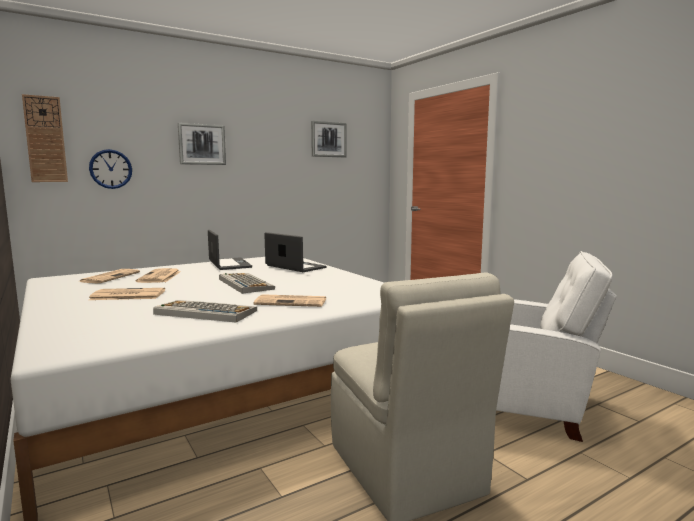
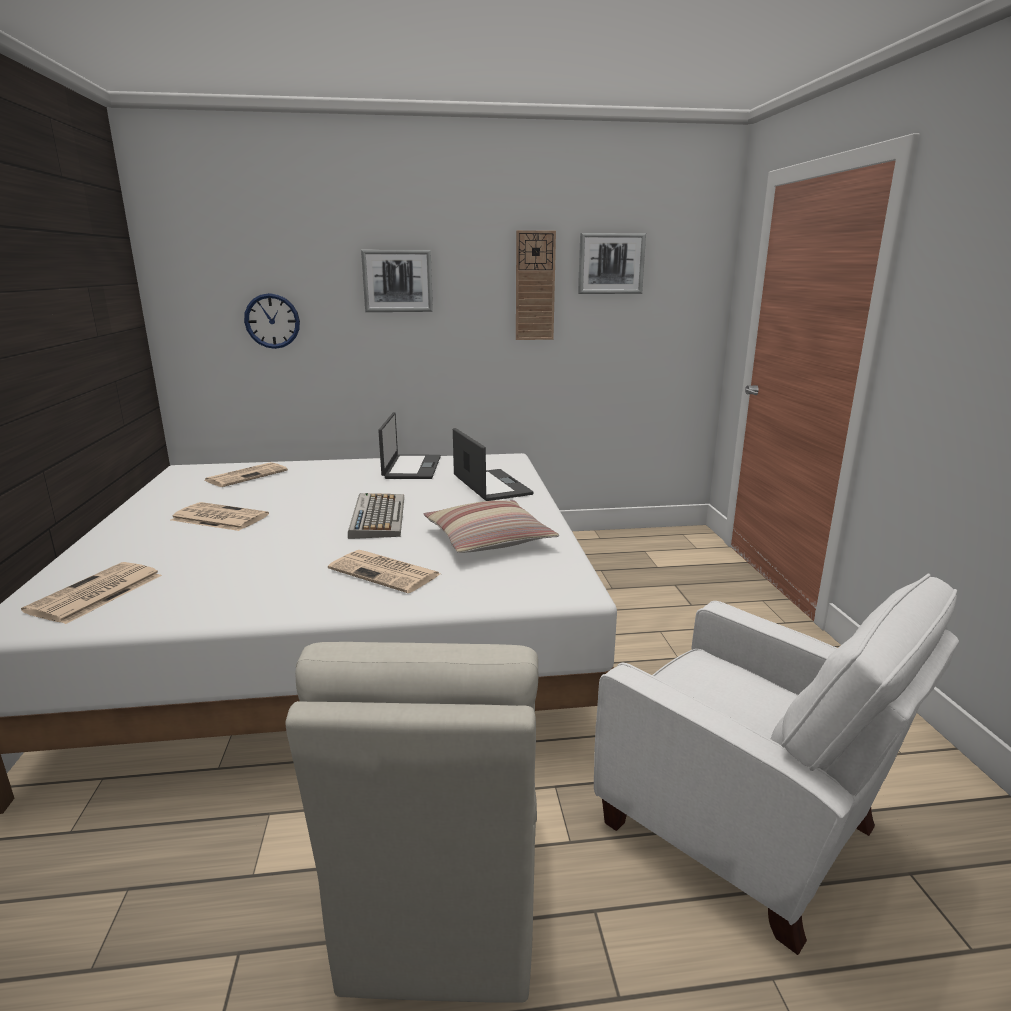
camera: 25 degrees right, 10 degrees up
wall clock [22,94,68,182] -> wall clock moved to [516,230,556,340]
newspaper [136,268,181,283] -> newspaper moved to [21,562,162,624]
keyboard [153,300,257,323] -> none
none -> pillow [424,500,559,553]

